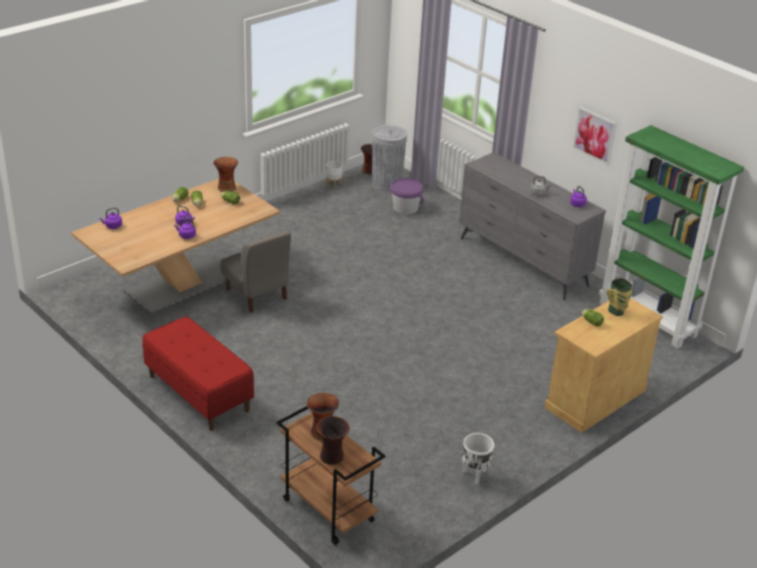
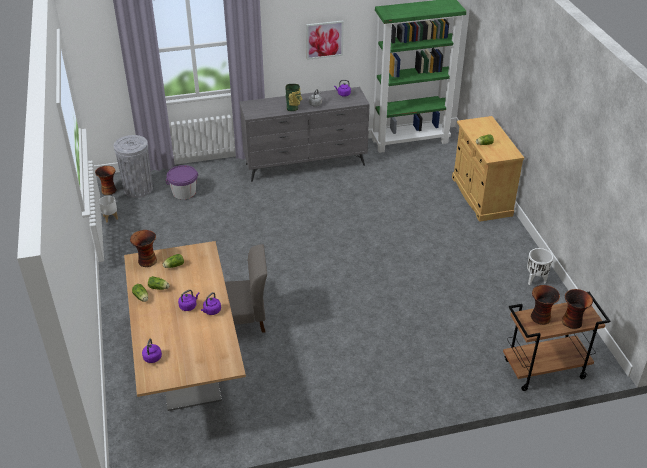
camera: 60 degrees left, 5 degrees up
red bench [142,316,254,431] -> none
vase [606,278,632,316] -> vase moved to [285,84,302,111]

